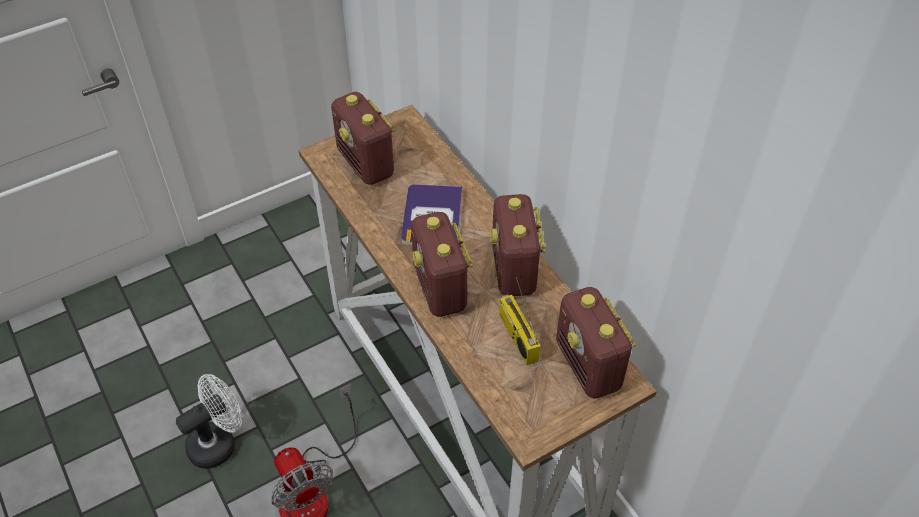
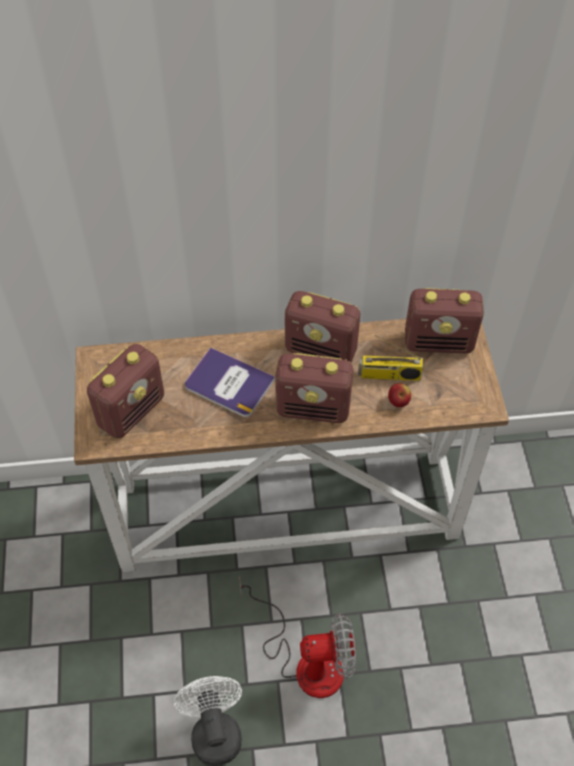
camera: 65 degrees left, 5 degrees up
radio [331,92,395,185] -> radio turned 45 degrees counterclockwise [87,344,164,439]
none -> apple [388,383,411,407]

